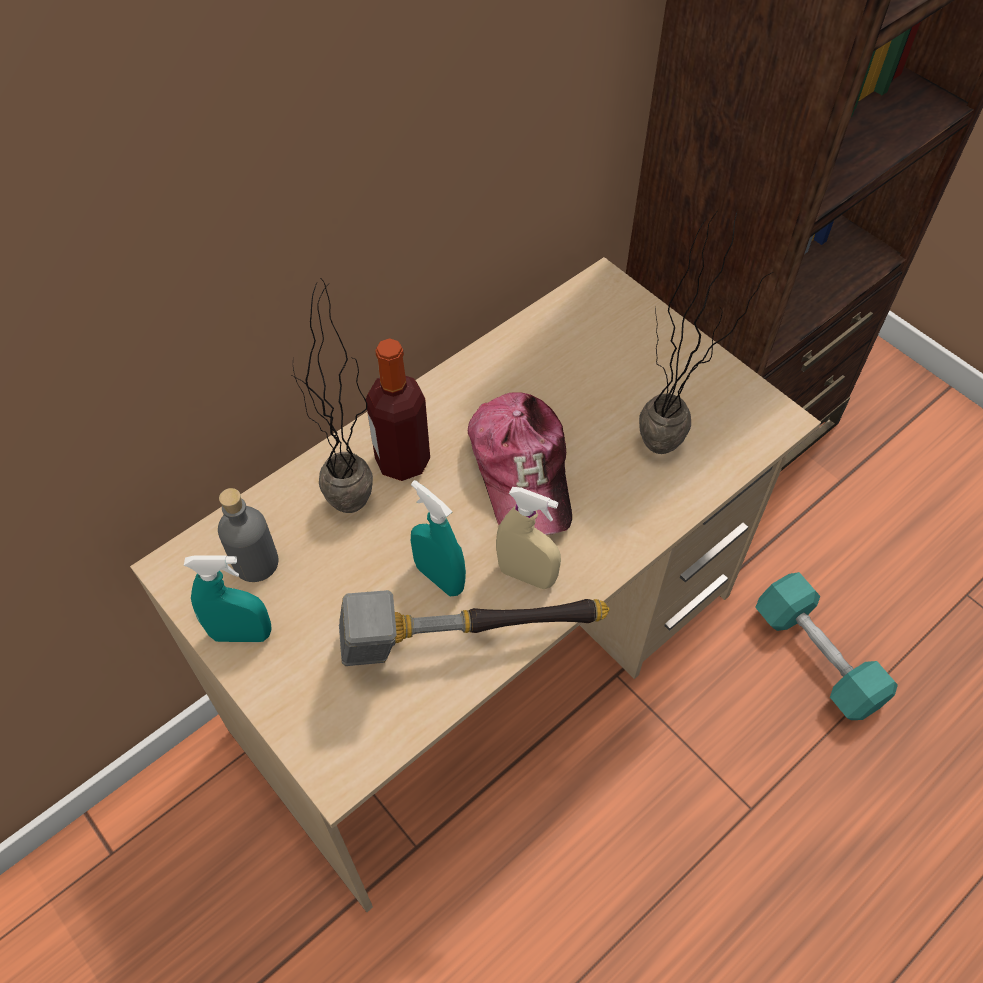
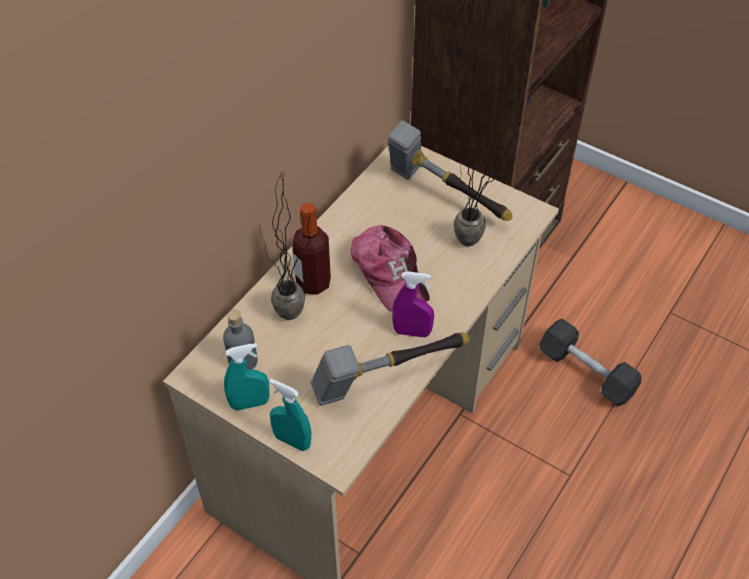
camera: 15 degrees left, 5 degrees down
turquoise spray bottle [411,480,466,596] -> turquoise spray bottle moved to [269,379,311,451]
beige spray bottle [496,487,561,589] -> purple spray bottle [392,272,434,337]
turquoise dumbbell [755,572,898,720] -> black dumbbell [539,318,641,406]
none -> hammer [388,120,513,221]

